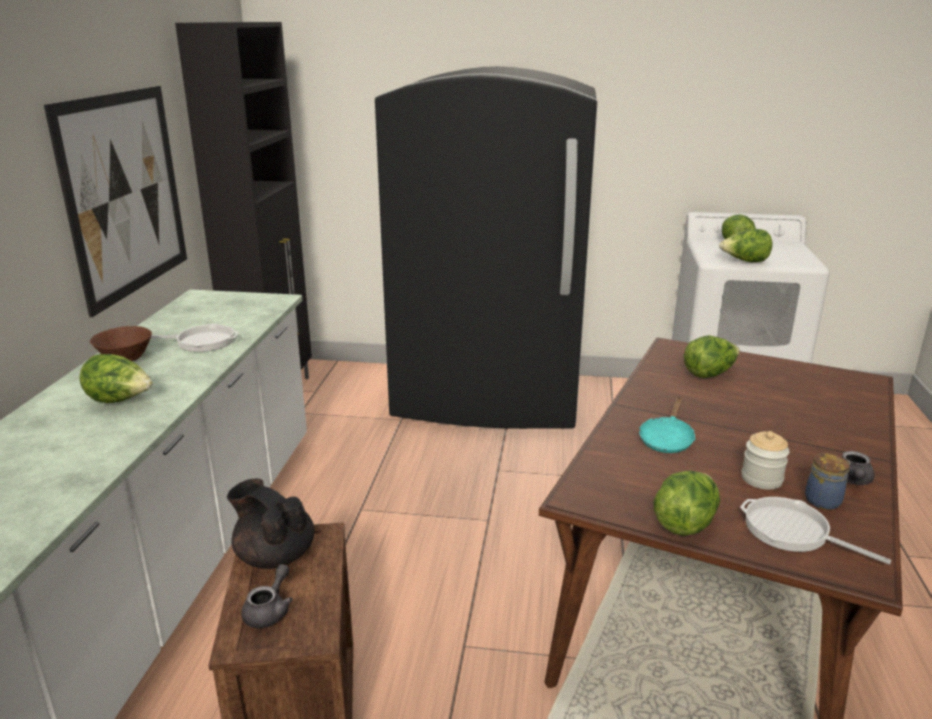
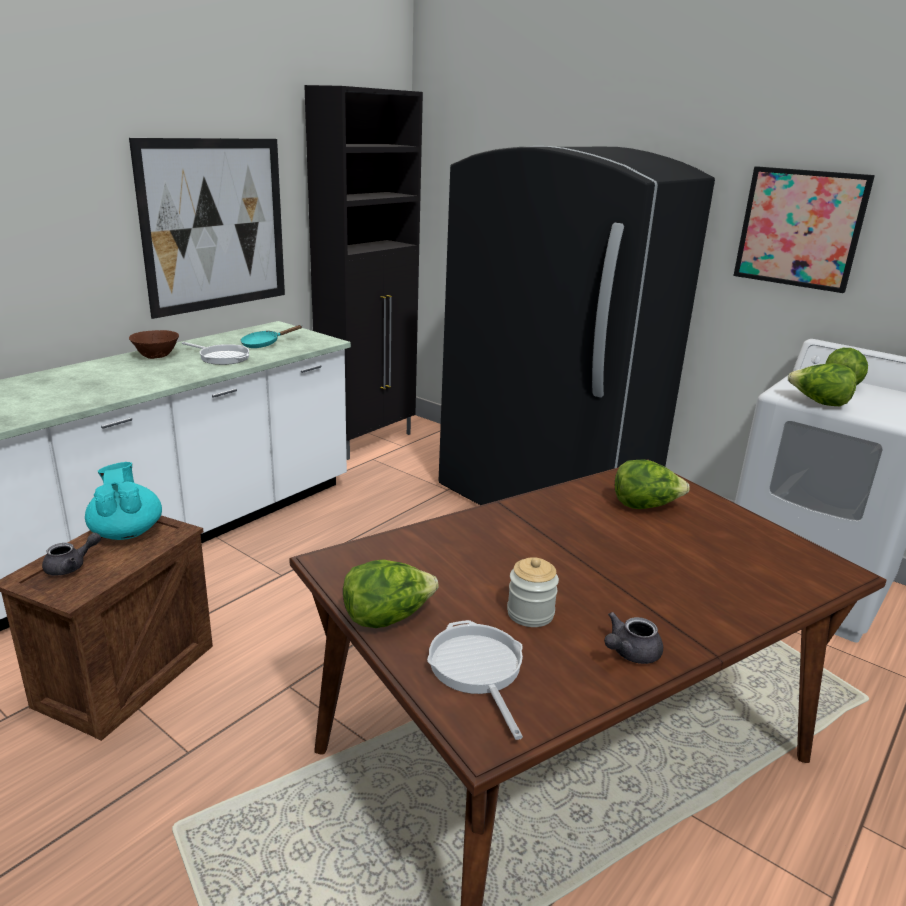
camera: 30 degrees right, 0 degrees up
lettuce [80,354,153,403] -> none
black teapot [227,478,314,569] -> turquoise teapot [85,462,162,540]
turquoise frying pan [639,396,696,453] -> turquoise frying pan moved to [240,325,302,348]
jar [805,453,850,510] -> none
none -> picture [733,166,875,293]

